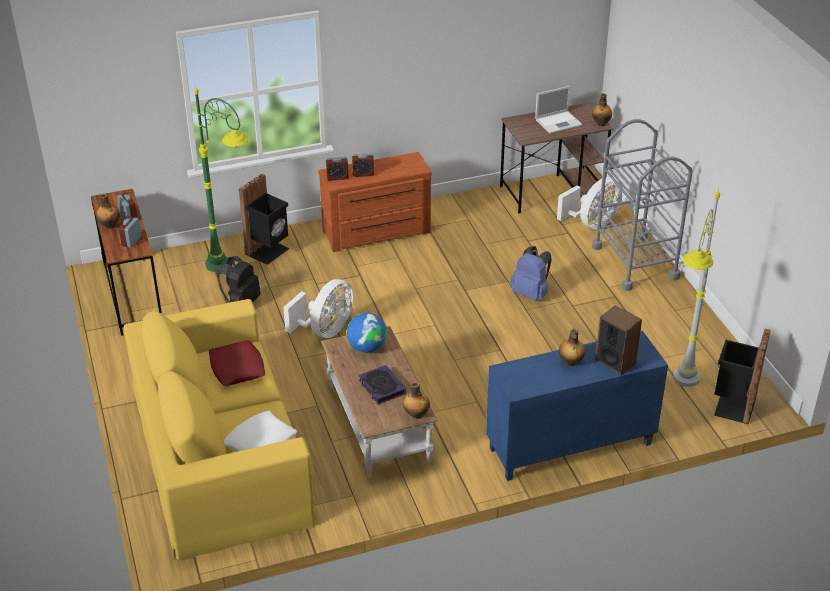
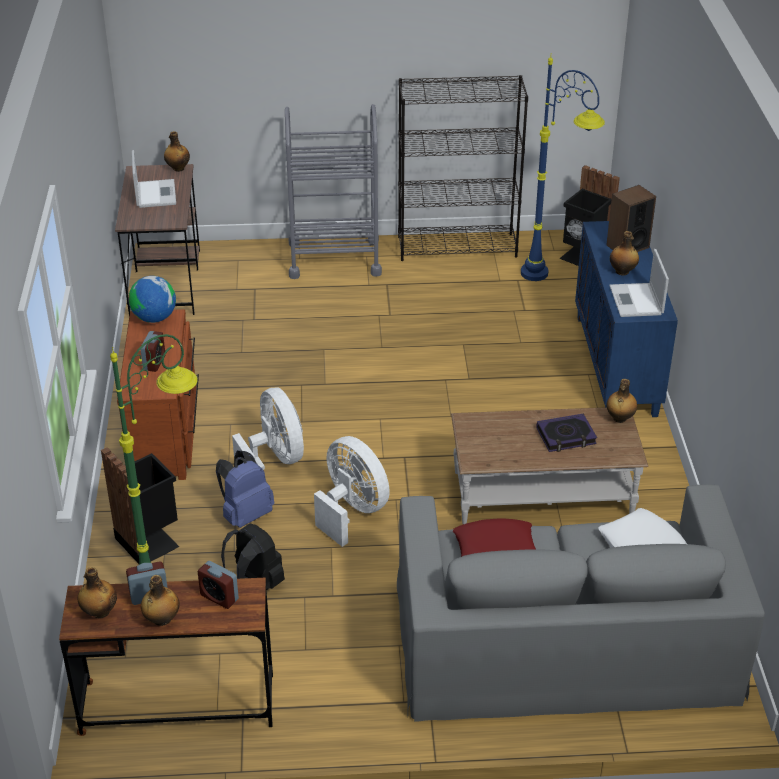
camera: 75 degrees left, 0 degrees up
yellow sofa [124,299,317,561] -> grey sofa [397,484,765,722]
alarm clock [326,157,348,181] -> none
globe [347,313,387,353] -> globe moved to [128,276,176,323]
blue backpack [510,246,552,301] -> blue backpack moved to [216,451,274,528]
white fan [557,177,623,230] -> white fan moved to [232,388,304,470]
grey floor lamp [673,188,720,387] -> blue floor lamp [521,53,605,281]
none -> bottle [78,567,117,619]
none -> black bookcase [398,75,528,261]
none -> laptop [610,249,669,317]

